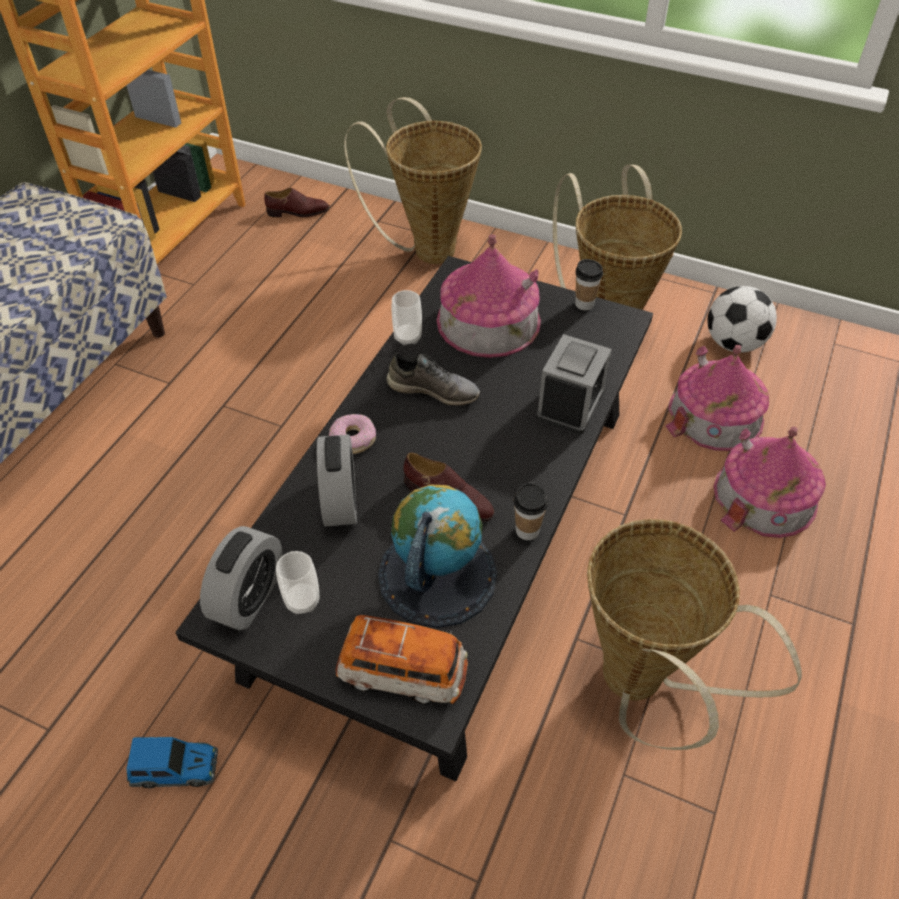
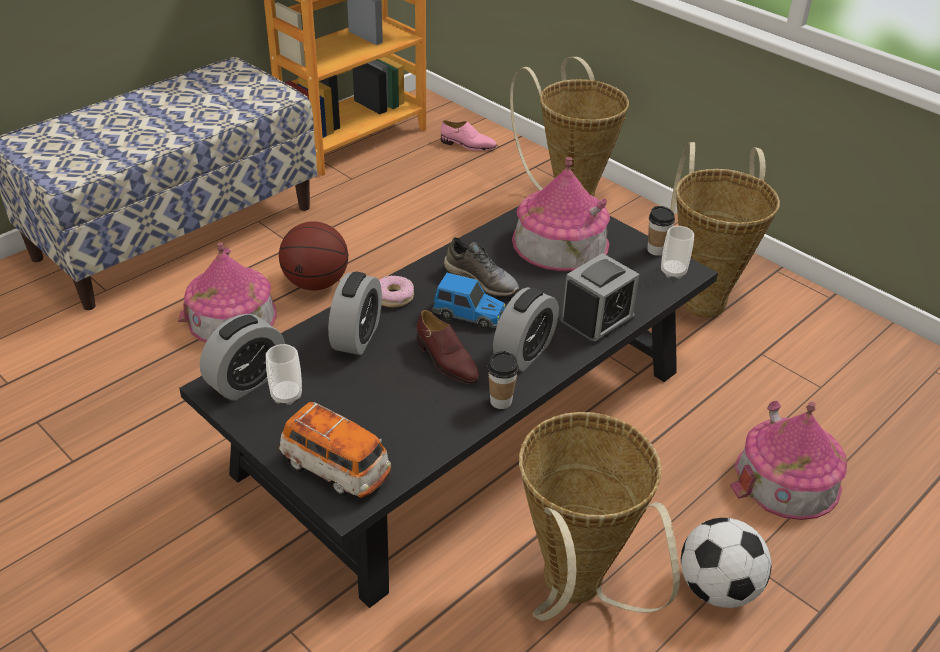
camera: 20 degrees right, 10 degrees down
toy car [127,737,218,788] -> toy car moved to [432,273,505,329]
brown shoe [264,188,329,218] -> pink shoe [441,120,497,150]
globe [378,484,497,628] -> none
cup [392,290,422,346] -> cup moved to [661,226,694,279]
toy house [666,345,769,451] -> toy house moved to [178,242,277,342]
football [707,286,777,353] -> football moved to [681,518,772,608]
none -> basketball [279,221,348,290]
none -> alarm clock [493,287,559,371]

